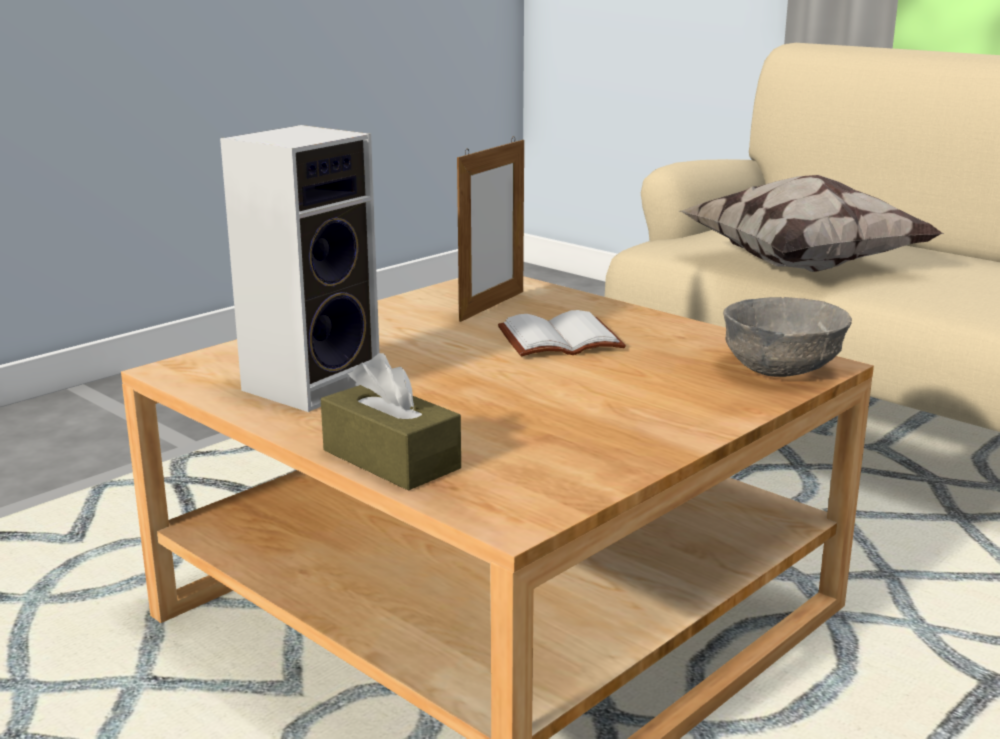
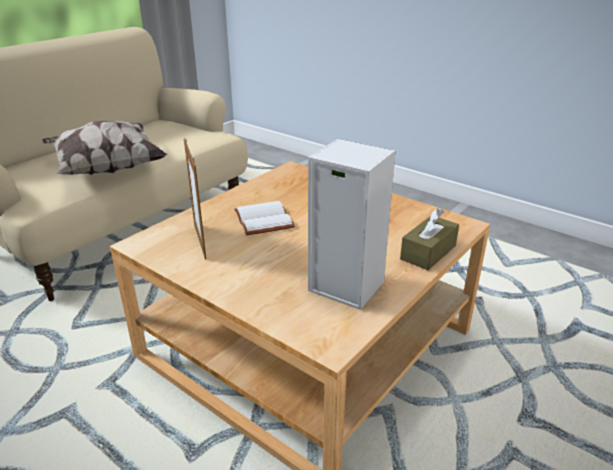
camera: 95 degrees left, 10 degrees up
picture frame [457,136,524,322] -> picture frame turned 135 degrees counterclockwise [184,138,206,260]
grey bowl [723,297,852,377] -> none

